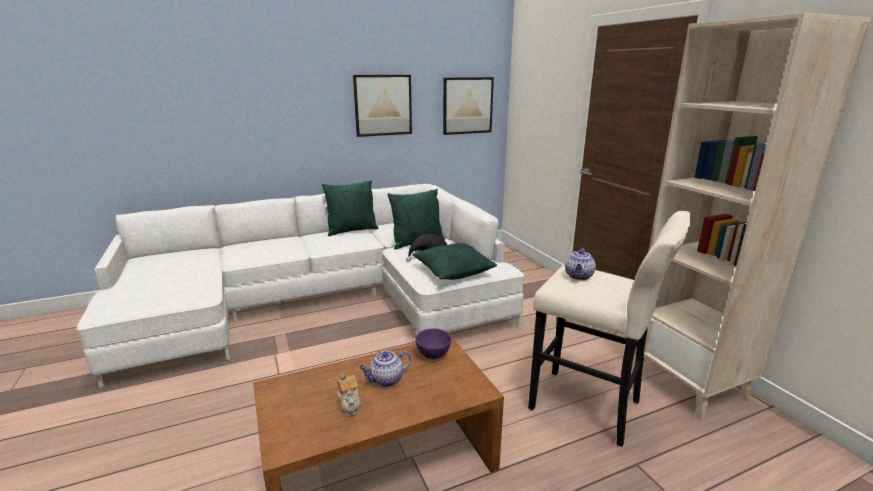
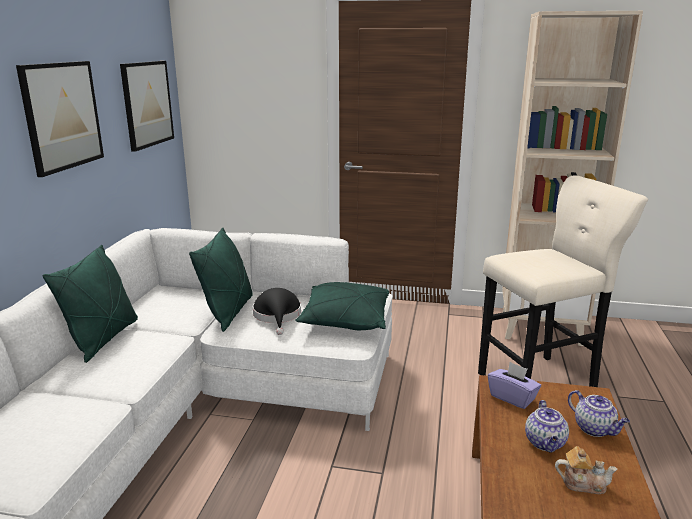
camera: 55 degrees left, 0 degrees up
purple bowl [415,328,452,359] -> purple tissue box [488,362,541,409]
teapot [565,248,596,280] -> teapot moved to [568,390,630,437]

